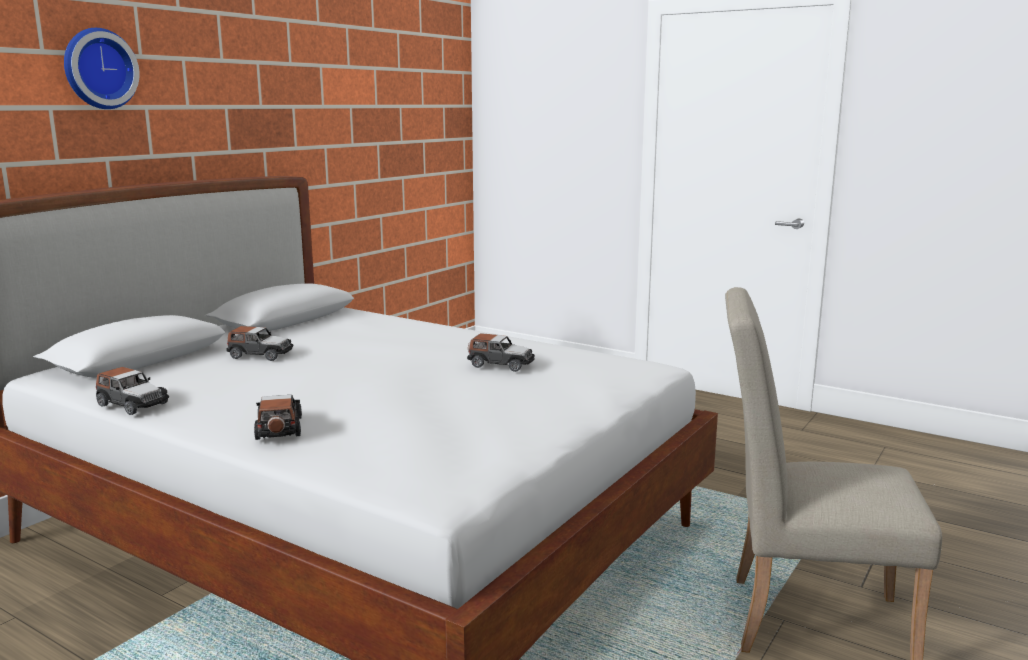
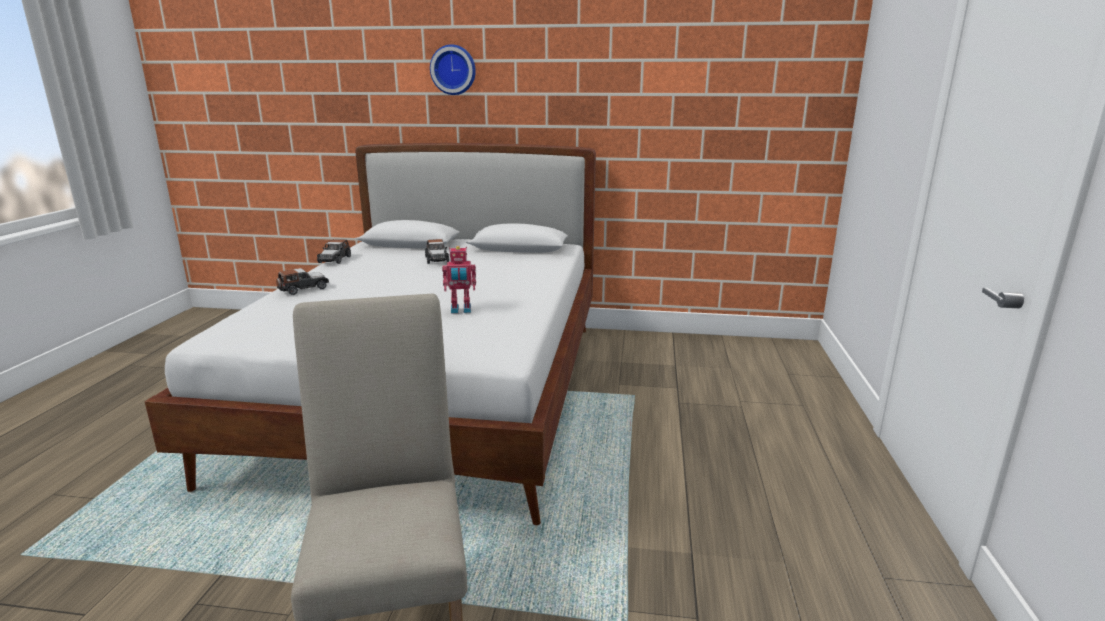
camera: 65 degrees right, 5 degrees up
toy car [467,333,535,372] -> toy robot [442,246,476,314]

